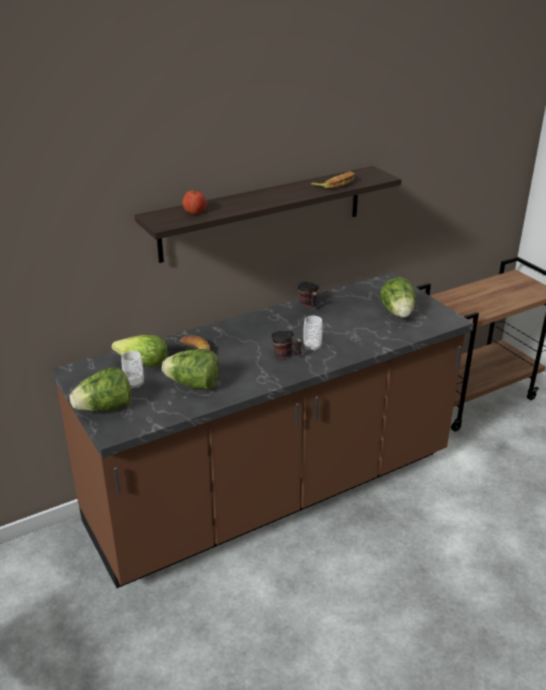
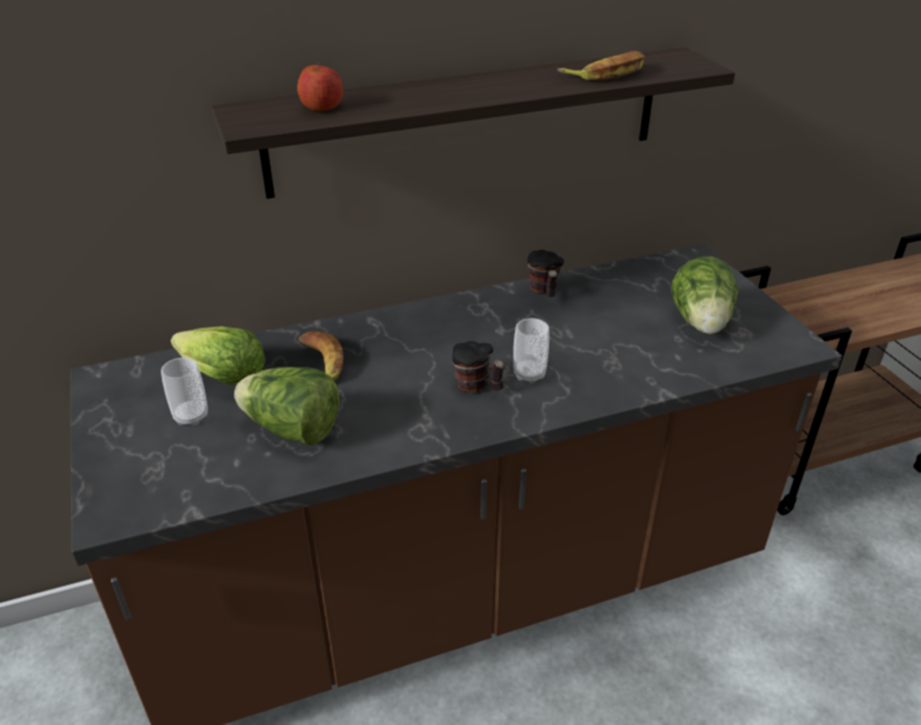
camera: 10 degrees right, 5 degrees up
lettuce [69,367,132,411] -> none

